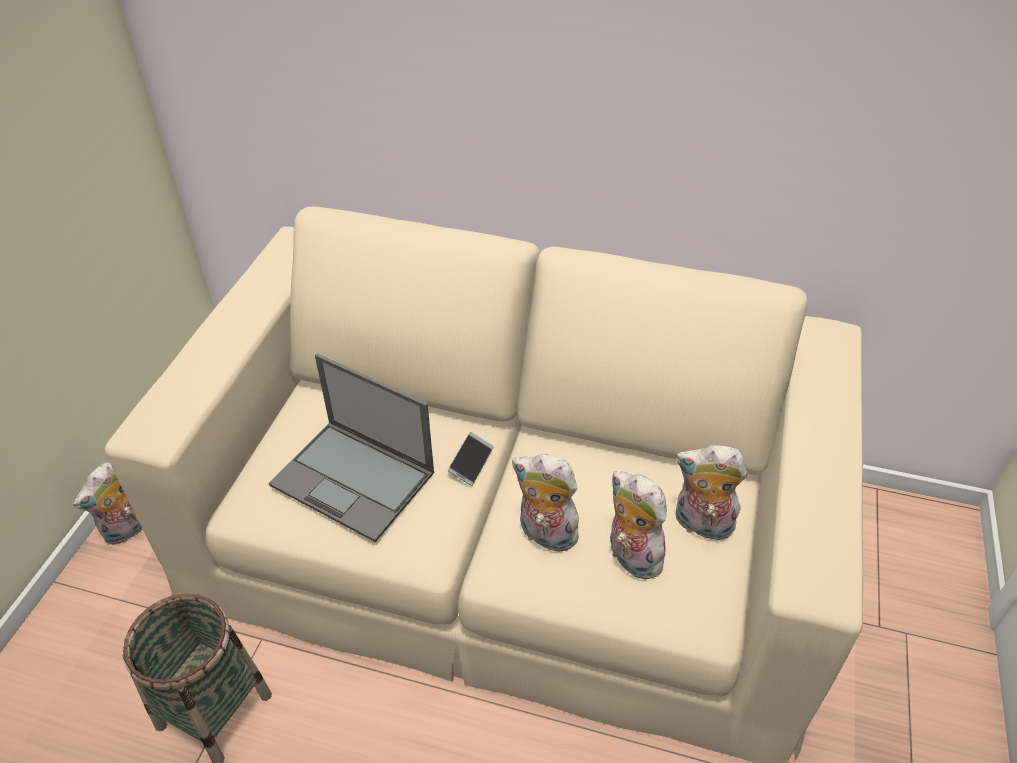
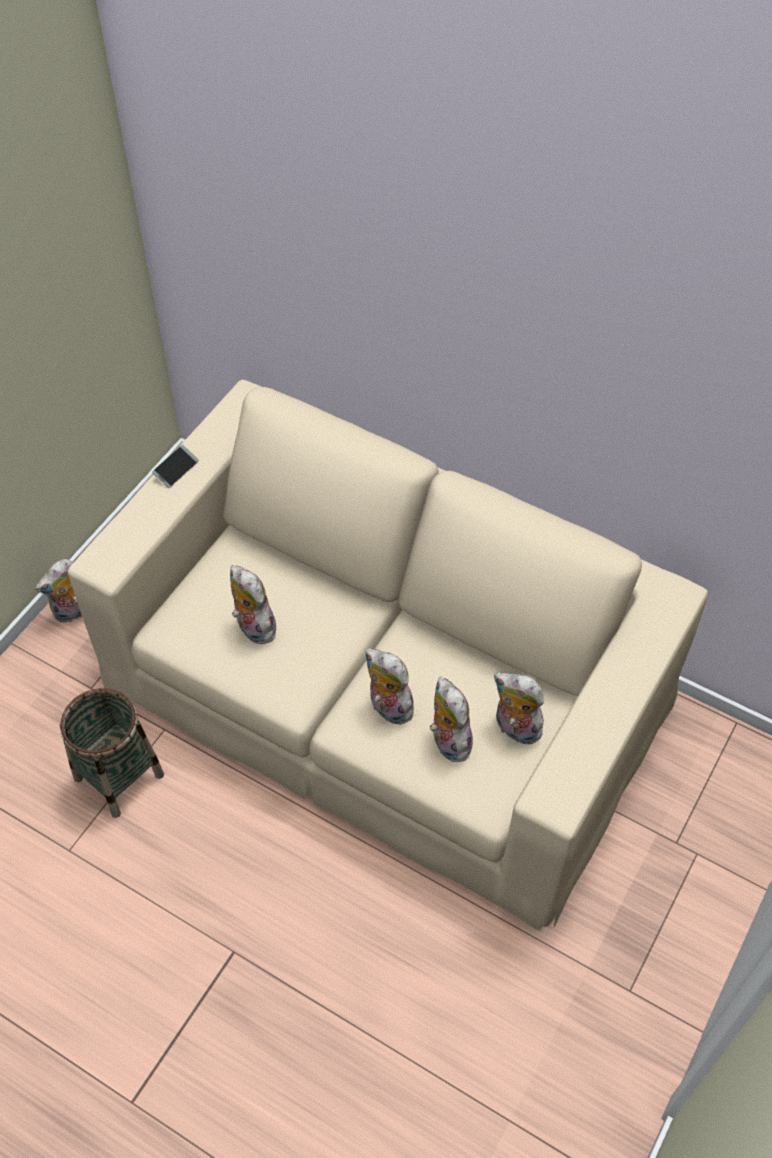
camera: 15 degrees right, 10 degrees up
laptop [269,354,434,542] -> plush toy [230,565,276,644]
phone [448,432,493,486] -> phone moved to [152,445,199,488]

